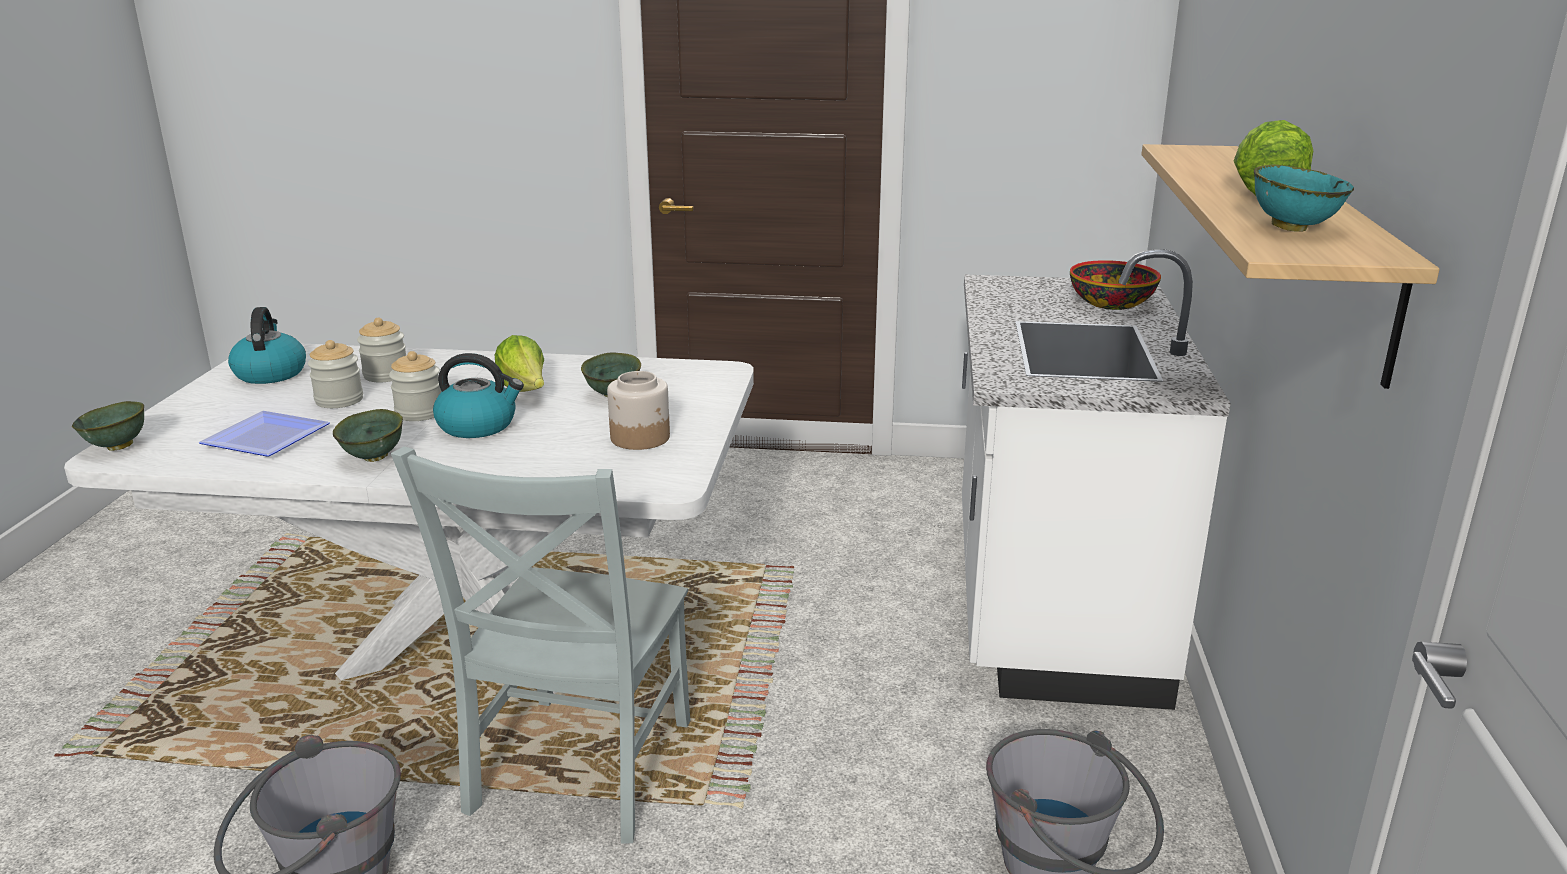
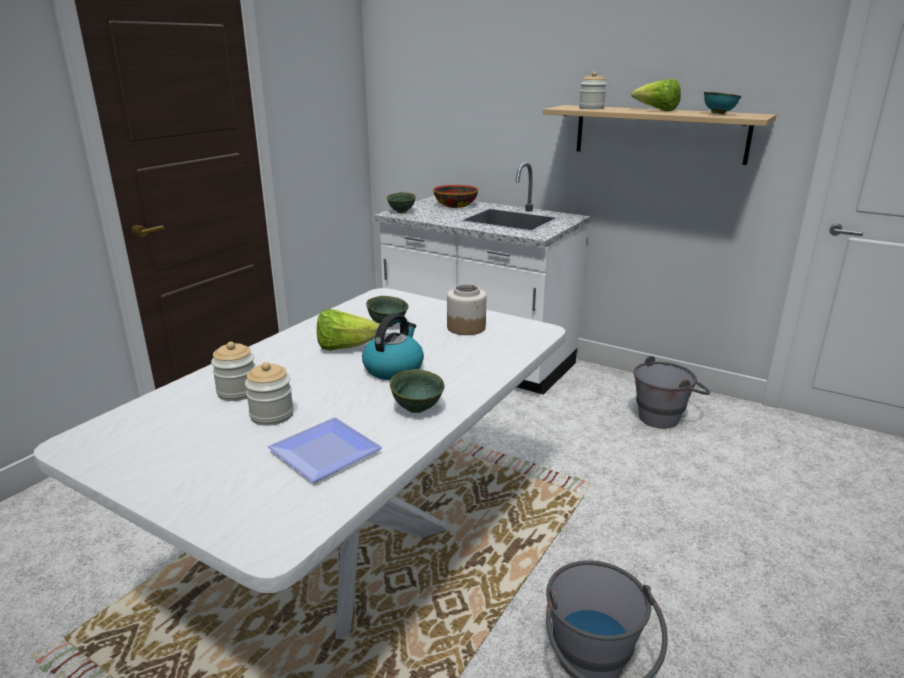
camera: 65 degrees left, 0 degrees up
green bowl [72,401,144,451] -> green bowl moved to [387,192,416,213]
kettle [228,307,306,384] -> none
jar [389,351,442,421] -> jar moved to [579,71,607,109]
grey chair [391,447,690,844] -> none

